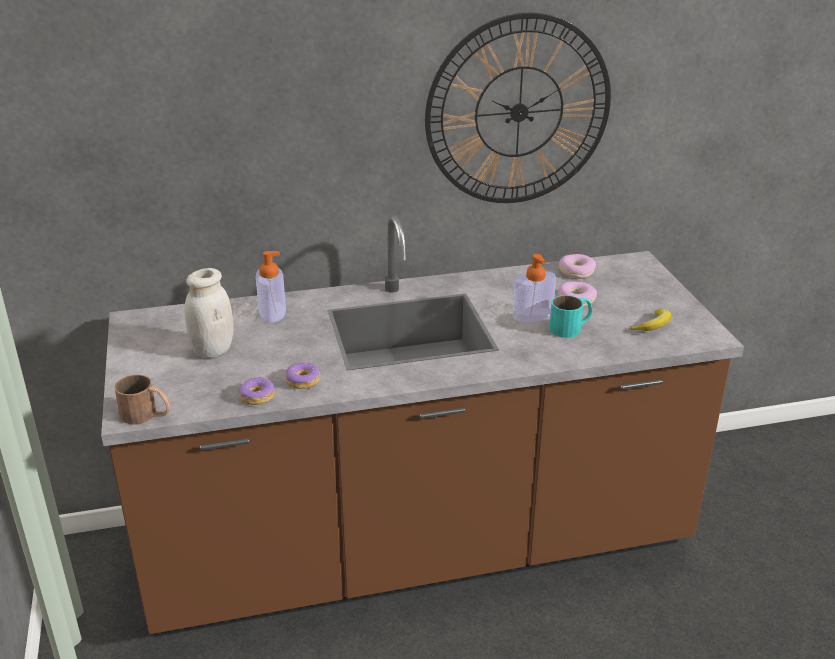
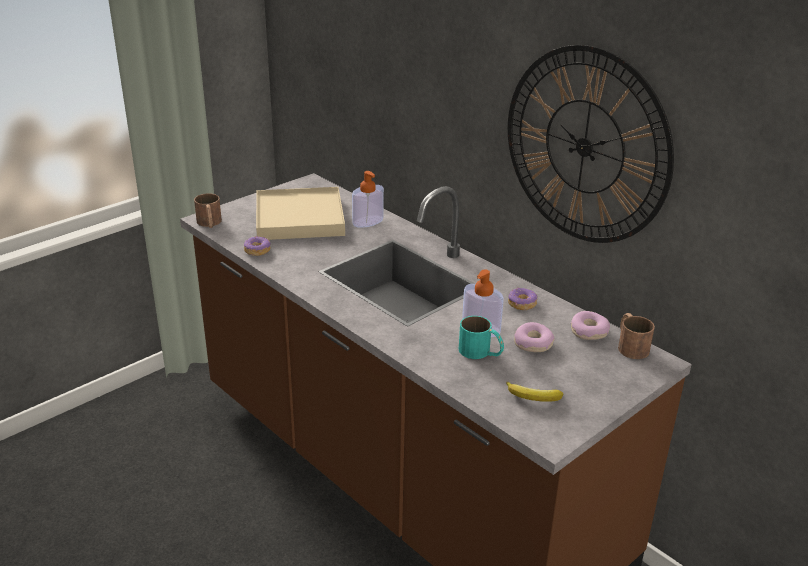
camera: 60 degrees right, 0 degrees up
white jar [185,268,233,358] -> beige tray [256,187,345,240]
donut [285,362,320,389] -> donut moved to [508,288,537,310]
none -> brown mug [618,313,655,359]

